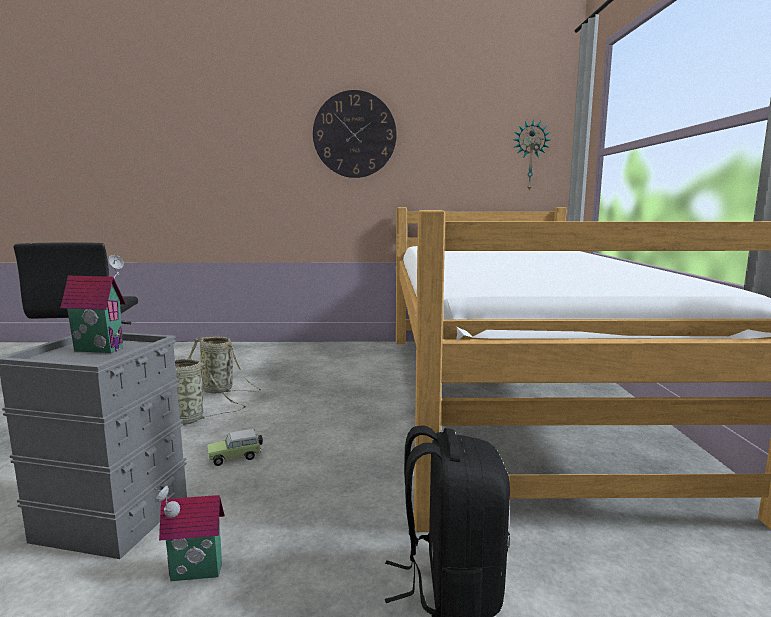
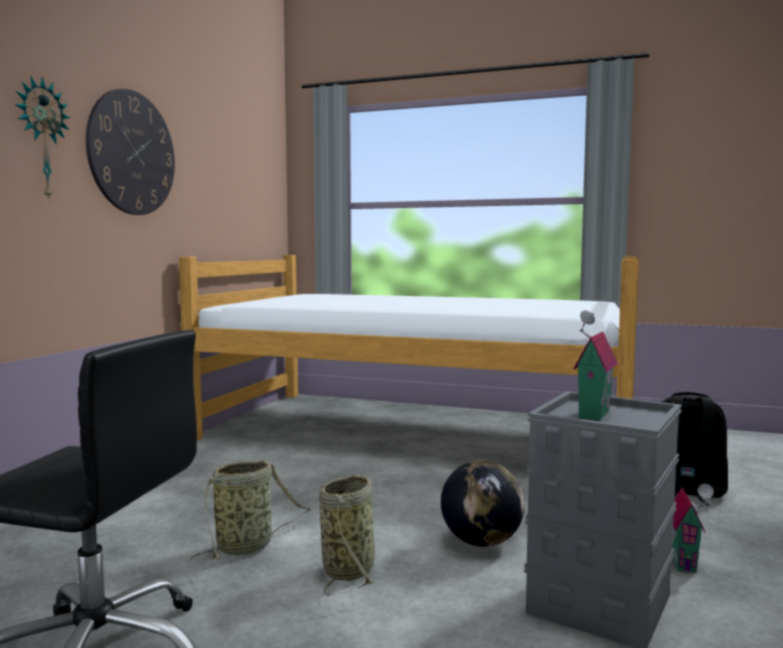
camera: 70 degrees left, 5 degrees down
toy car [207,429,263,466] -> globe [441,460,525,547]
wall clock [513,119,551,191] -> wall clock moved to [16,76,70,199]

